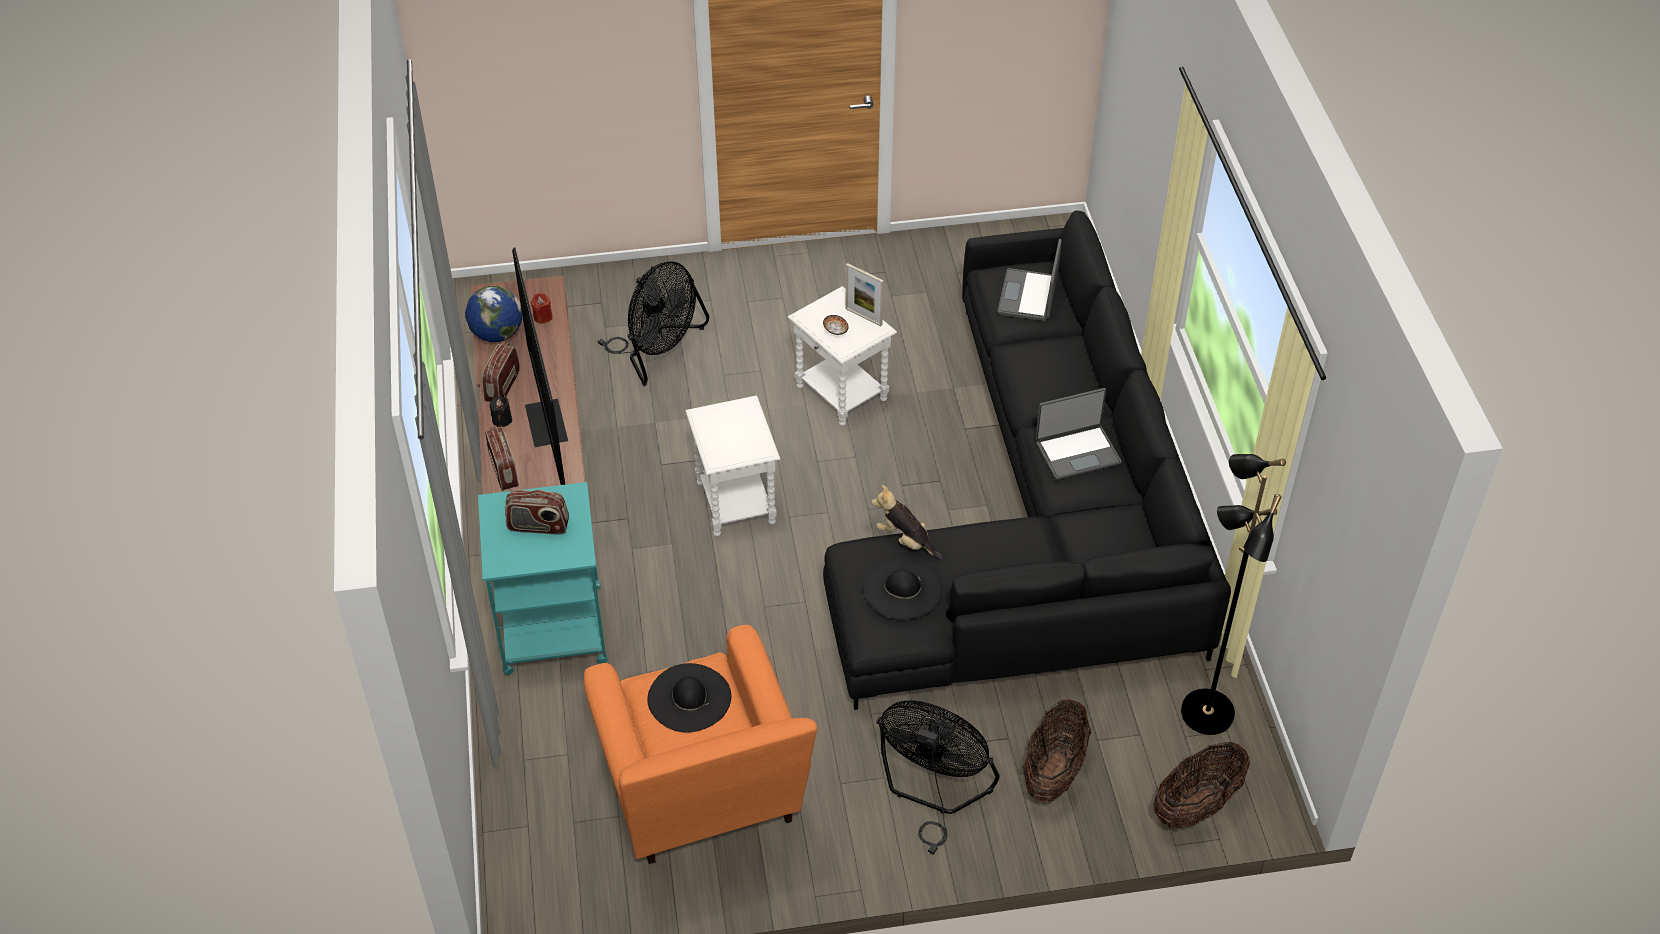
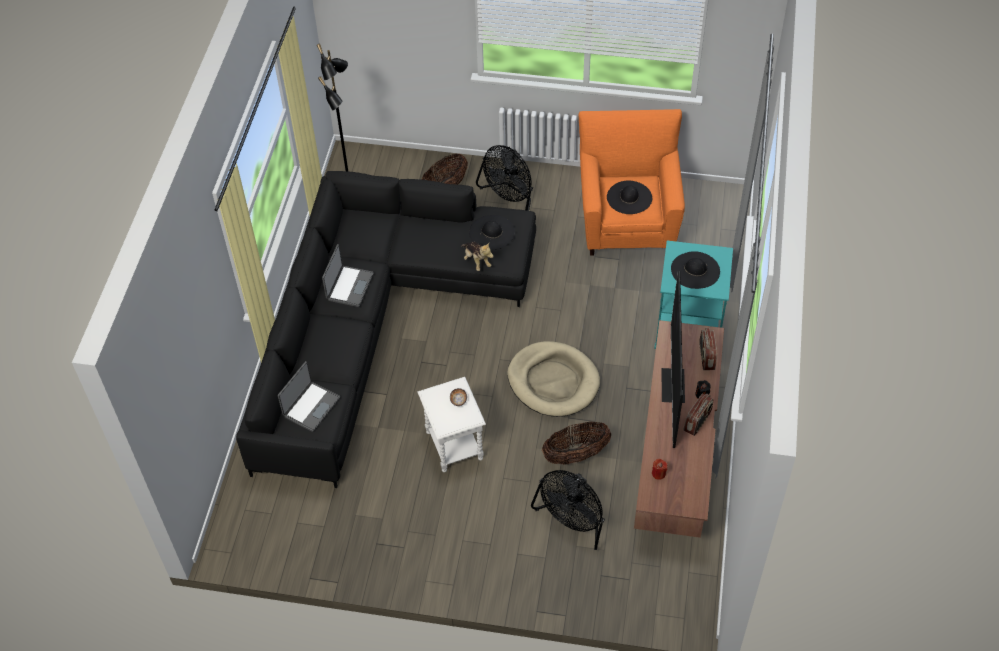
camera: 160 degrees left, 5 degrees up
globe [465,285,522,342] -> none
radio [505,490,569,534] -> black hat [671,251,720,289]
black fan [598,262,709,386] -> black fan turned 105 degrees counterclockwise [531,470,605,550]
white side table [685,395,780,536] -> beige dog bed [507,341,600,417]
picture frame [845,263,884,326] -> none
laptop [1035,388,1121,480] -> laptop turned 105 degrees clockwise [322,244,373,307]
basket [1153,742,1250,829] -> basket moved to [542,421,611,464]

